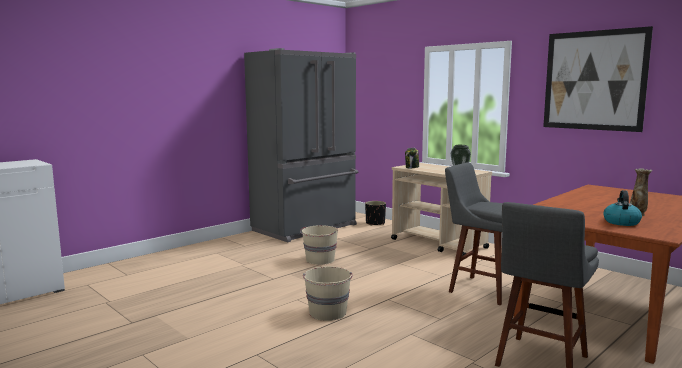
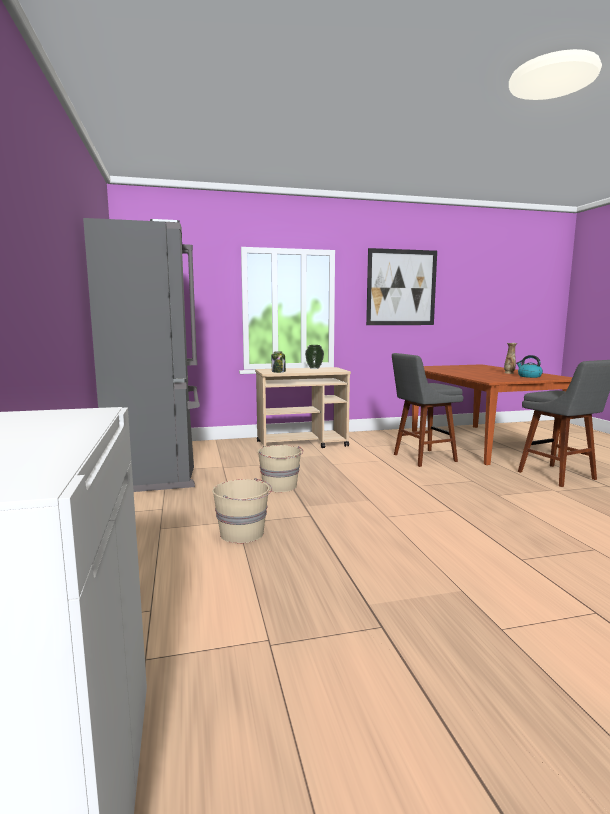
camera: 60 degrees left, 0 degrees up
beige bucket [303,266,353,321] -> beige bucket moved to [212,478,272,544]
black planter [365,201,386,226] -> none

